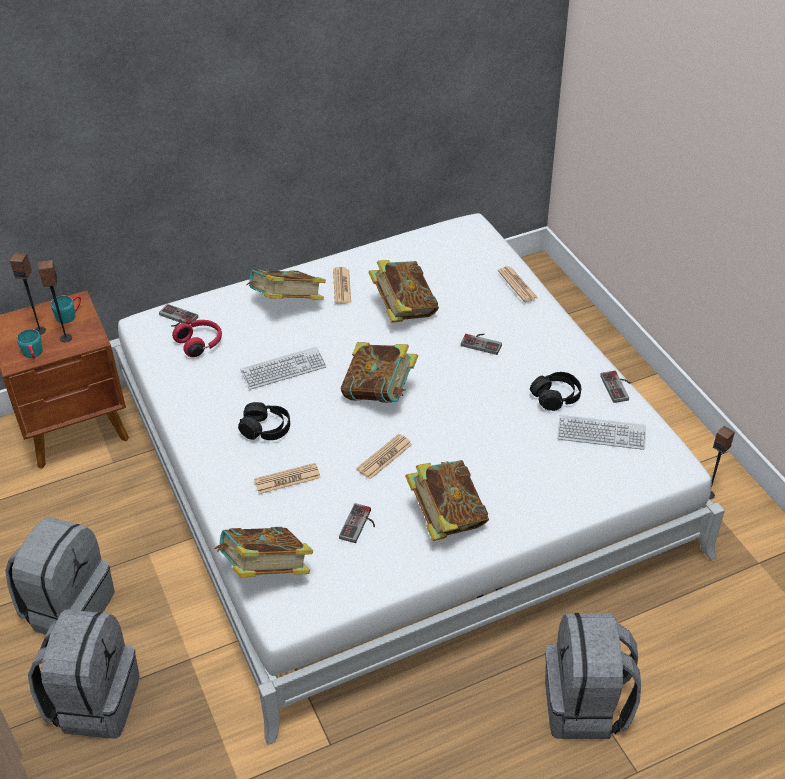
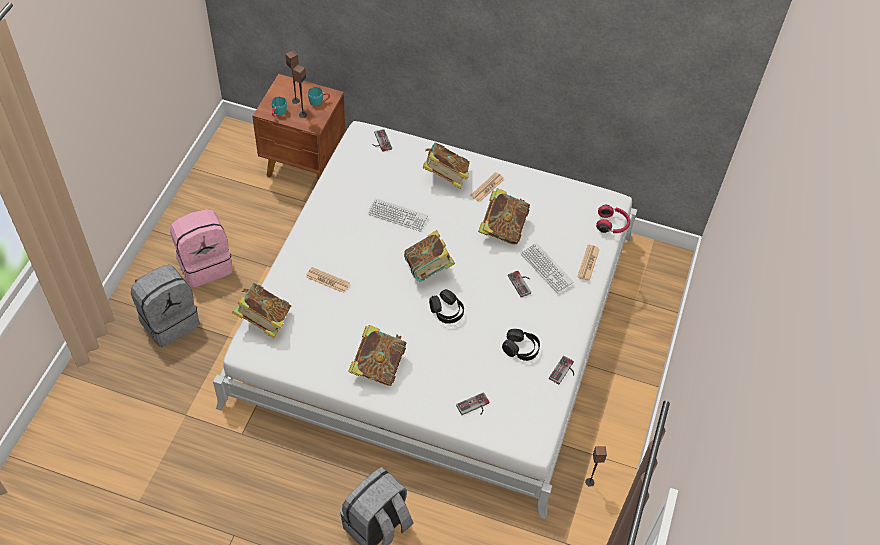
camera: 40 degrees right, 10 degrees up
grey backpack [5,516,115,635] -> pink backpack [170,209,233,288]
red headphones [172,320,222,357] -> red headphones moved to [596,205,630,233]
black headphones [238,402,290,440] -> black headphones moved to [429,289,464,324]
game controller [339,503,375,543] -> game controller moved to [456,392,489,415]
newspaper [356,434,412,479] -> none
keyboard [557,415,646,450] -> keyboard moved to [520,243,574,293]

